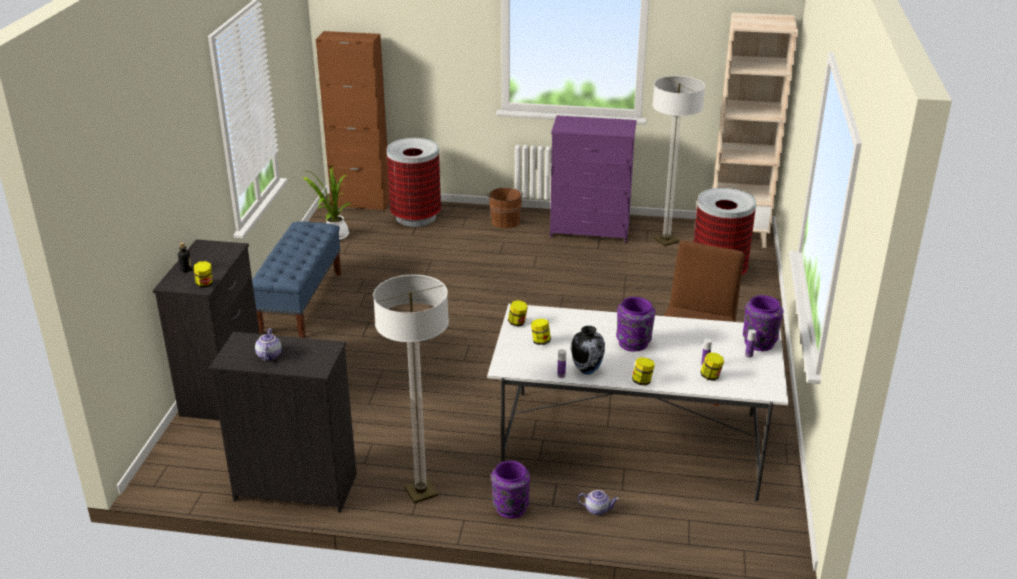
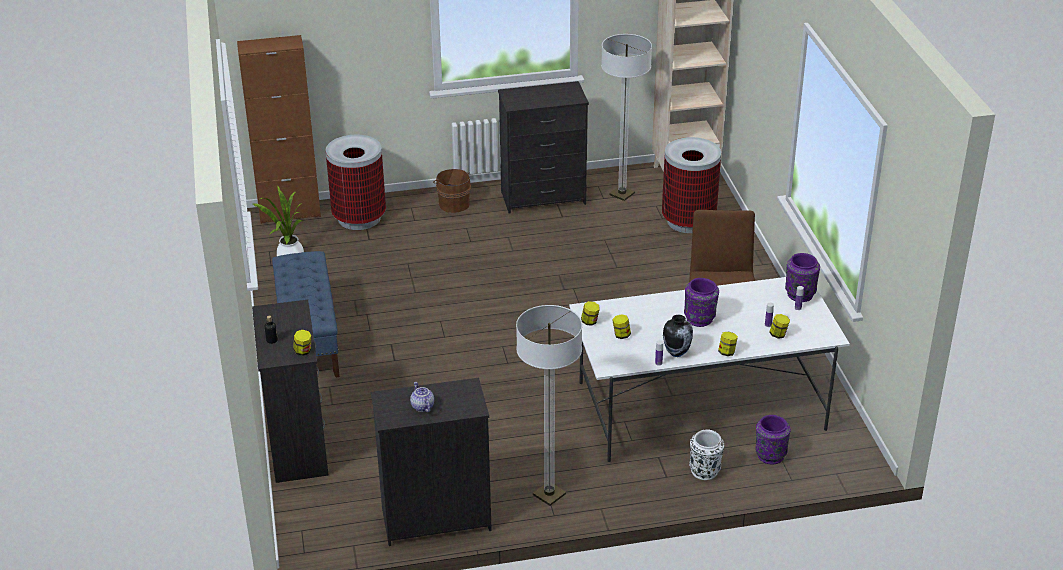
camera: 20 degrees left, 5 degrees up
purple vase [491,461,530,518] -> purple vase moved to [755,415,791,464]
purple dresser [550,115,637,243] -> black dresser [498,81,589,214]
teapot [577,490,619,515] -> white vase [689,429,724,480]

